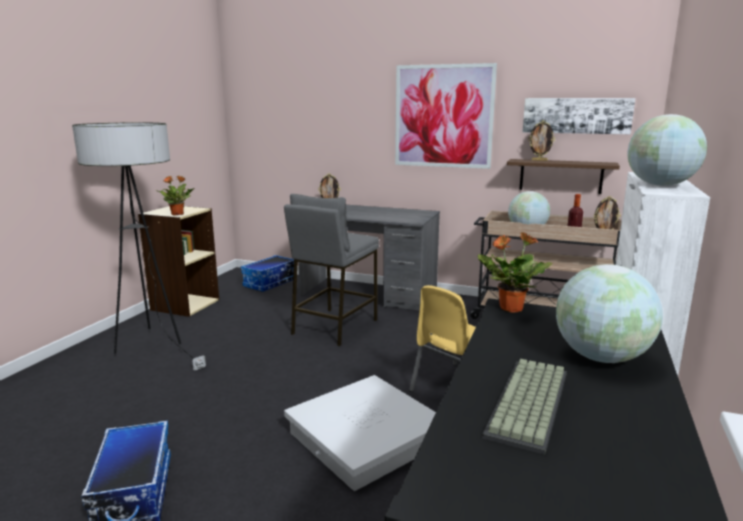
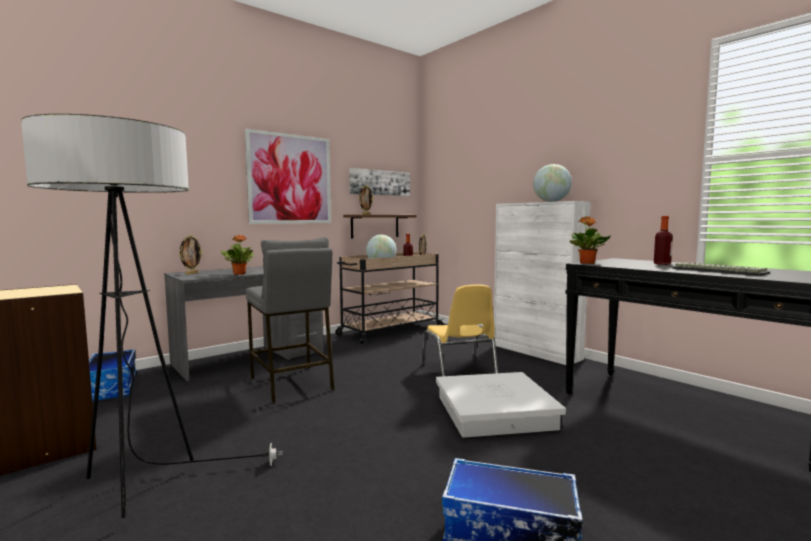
camera: 60 degrees left, 10 degrees down
potted plant [156,176,194,215] -> potted plant moved to [221,235,254,275]
globe [556,264,663,363] -> bottle [654,216,673,265]

